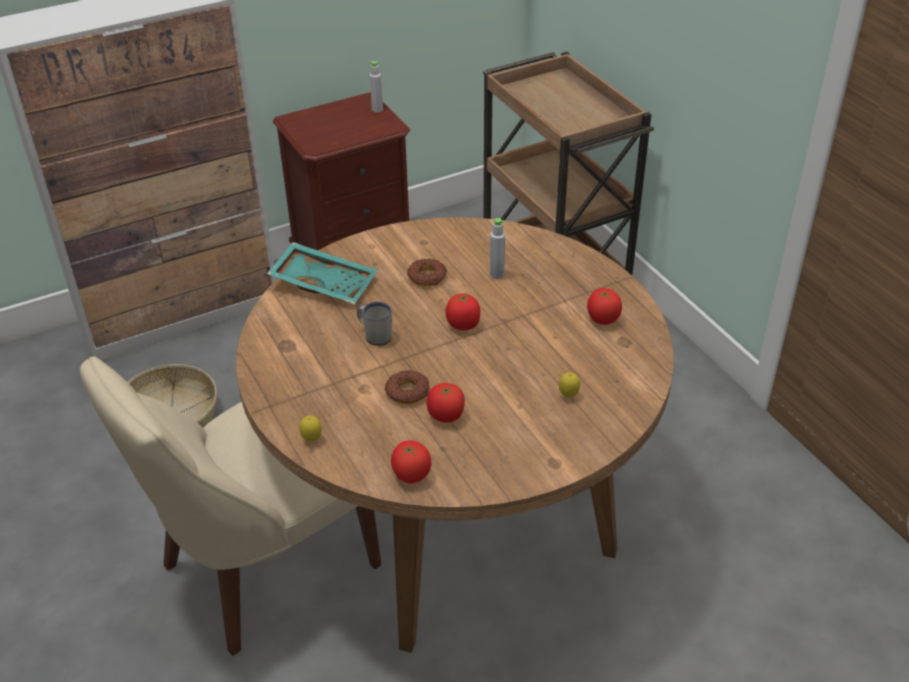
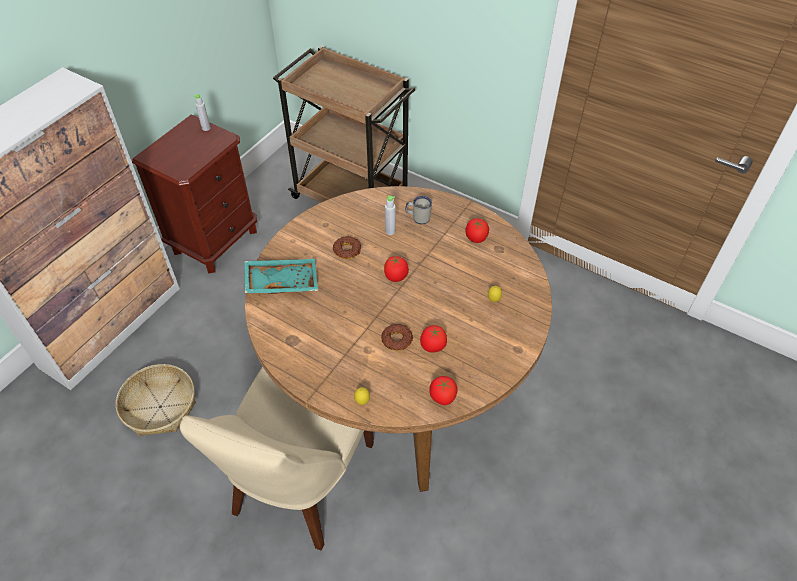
camera: 30 degrees left, 10 degrees up
white mug [357,302,392,346] -> white mug moved to [405,196,432,224]

